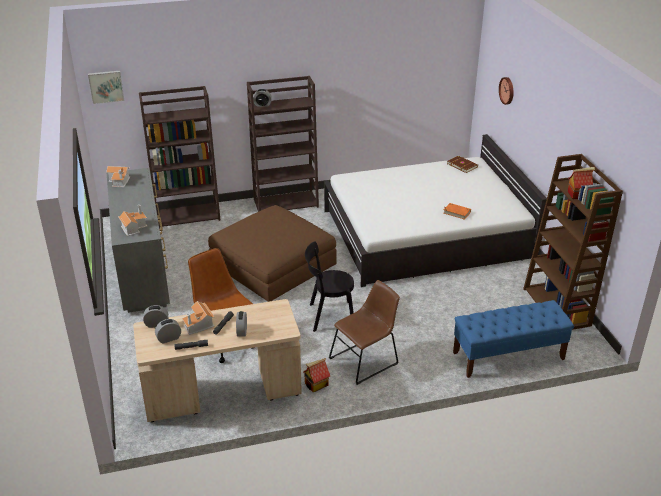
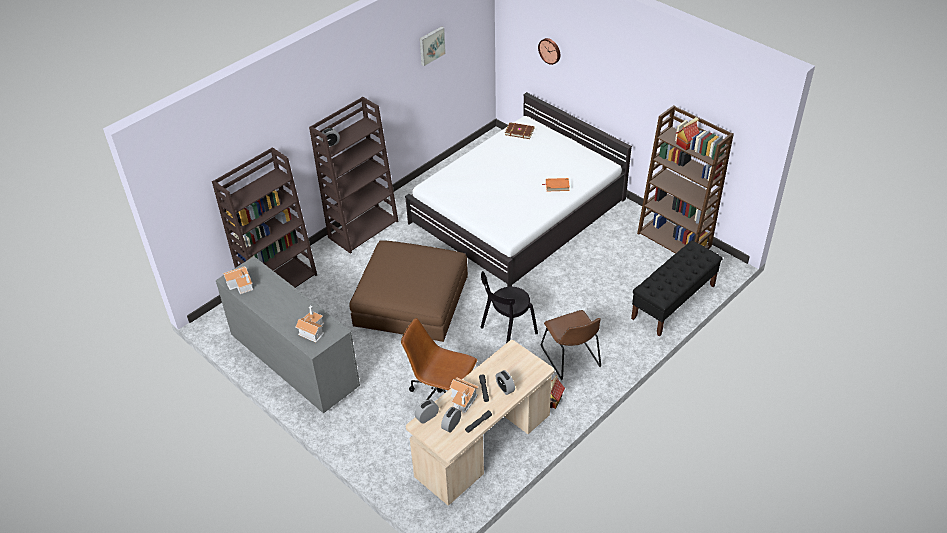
camera: 30 degrees left, 10 degrees up
picture [88,71,125,104] -> picture moved to [420,26,446,66]
brown chair [329,280,400,385] -> brown chair turned 135 degrees clockwise [540,310,601,380]
blue bench [453,300,574,378] -> black bench [631,240,723,337]

